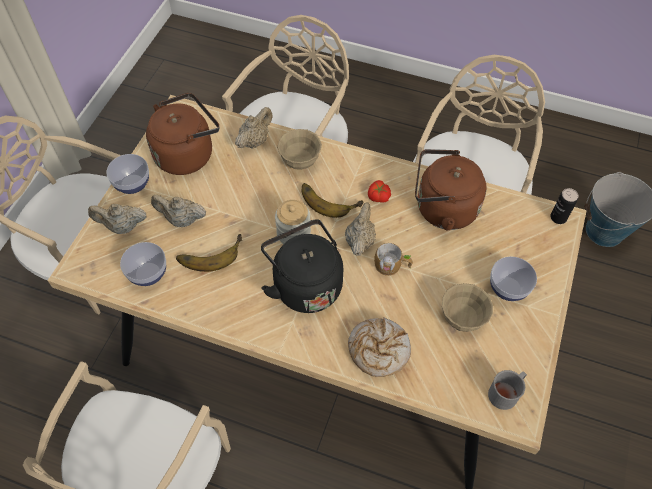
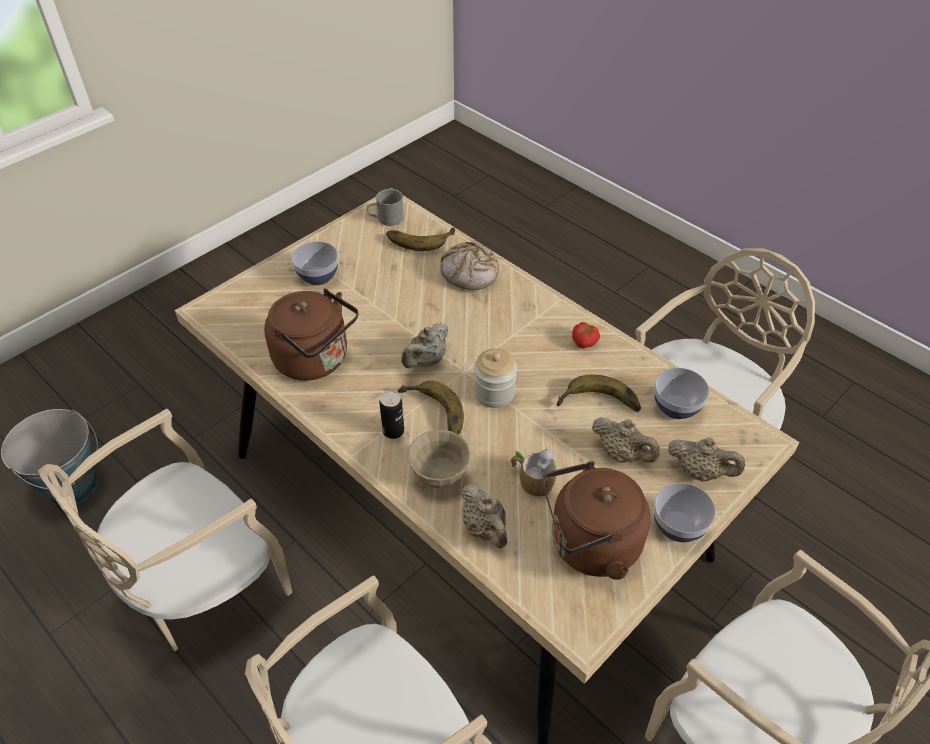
camera: 155 degrees left, 10 degrees down
beige teapot [235,107,273,149] -> beige teapot turned 90 degrees counterclockwise [461,483,507,548]
black kettle [261,219,343,313] -> none
tomato [368,180,391,203] -> tomato moved to [572,322,600,349]
mug [374,243,413,276] -> mug moved to [511,449,556,497]
beige bowl [442,283,493,332] -> none
can [550,188,578,224] -> can moved to [379,391,404,439]
none -> banana [386,227,455,251]

